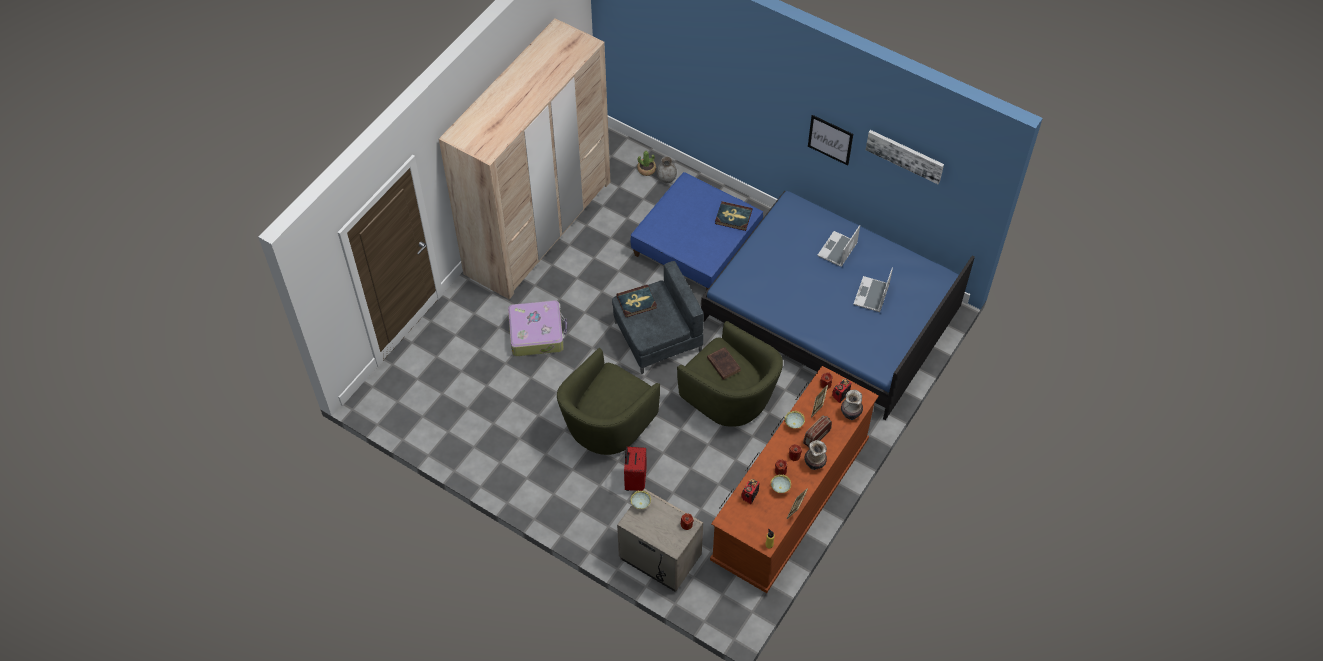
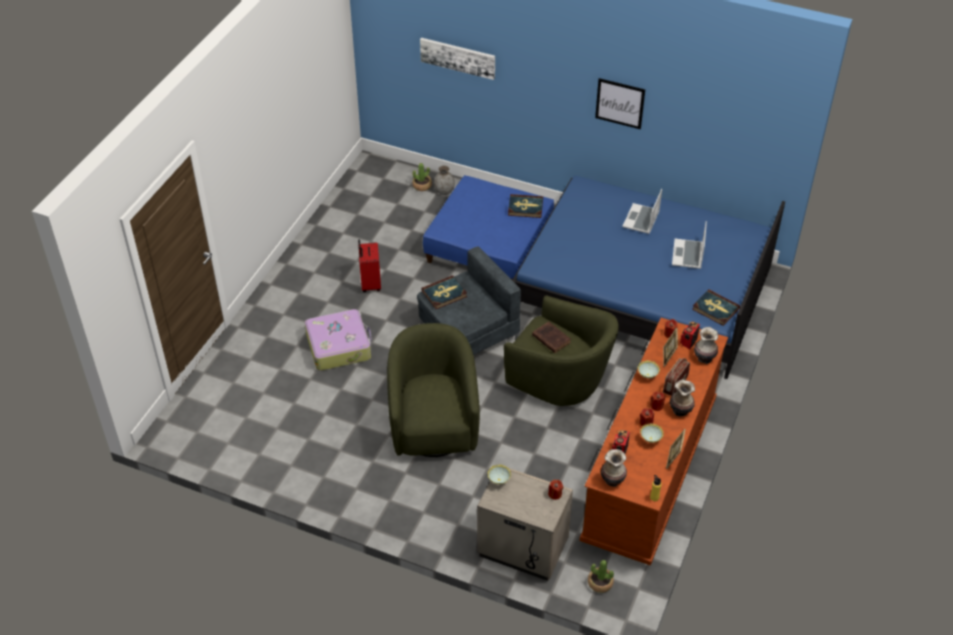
camera: 10 degrees left, 10 degrees down
beige wardrobe [439,18,611,299] -> none
green armchair [557,348,660,455] -> green armchair turned 150 degrees clockwise [387,323,480,457]
red suitcase [624,447,647,491] -> red suitcase moved to [358,240,381,292]
picture [866,130,944,184] -> picture moved to [420,38,495,80]
none -> potted plant [588,560,614,593]
none -> vase [601,449,627,487]
none -> book [692,289,740,326]

